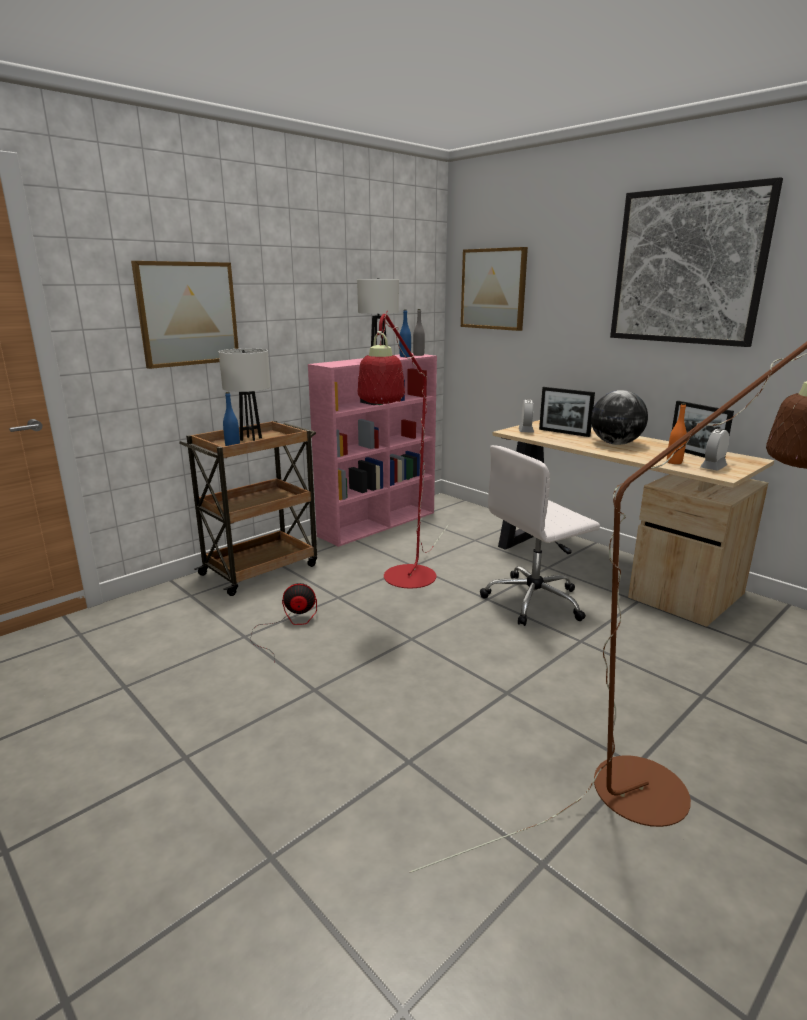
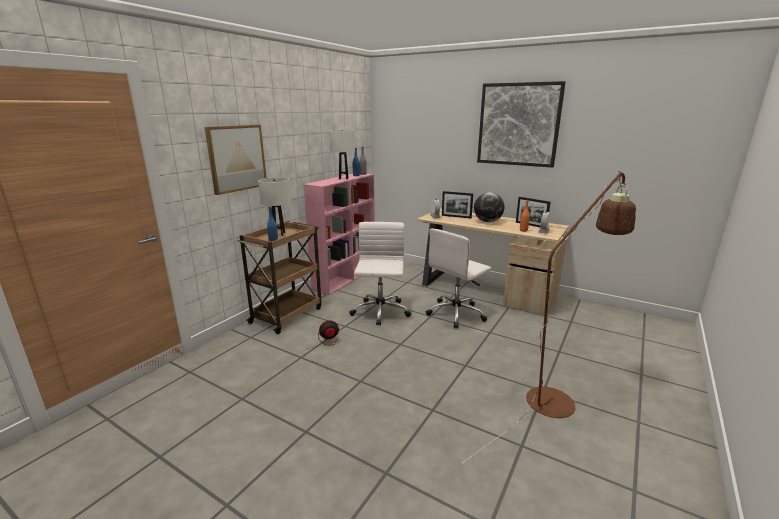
camera: 15 degrees left, 0 degrees up
red floor lamp [358,311,449,588] -> white office chair [349,222,411,325]
picture [461,247,528,331] -> none

